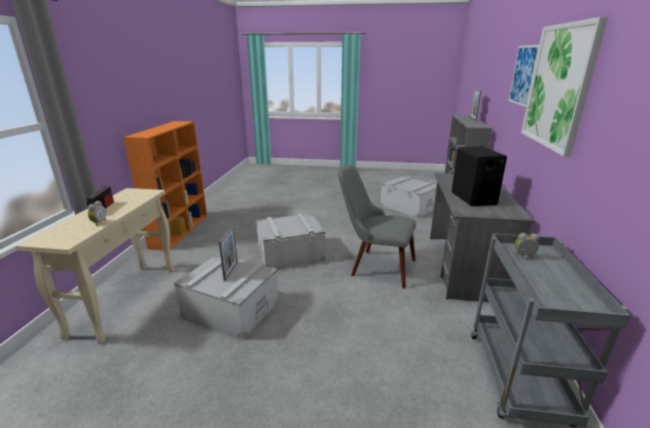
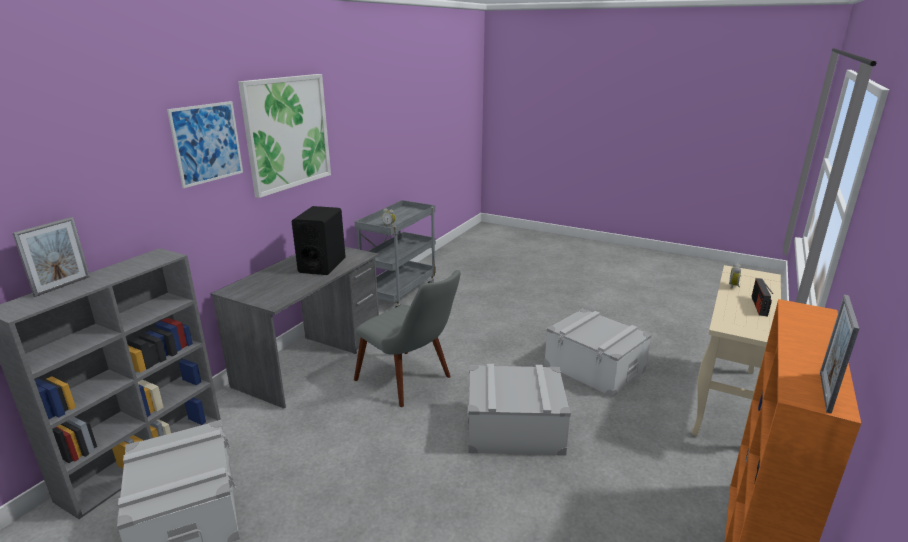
camera: 160 degrees left, 0 degrees up
picture frame [219,226,238,281] -> picture frame moved to [820,295,859,414]

